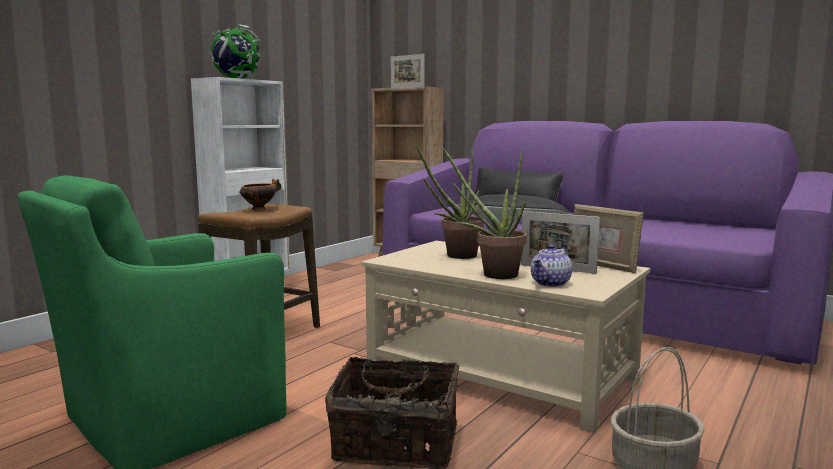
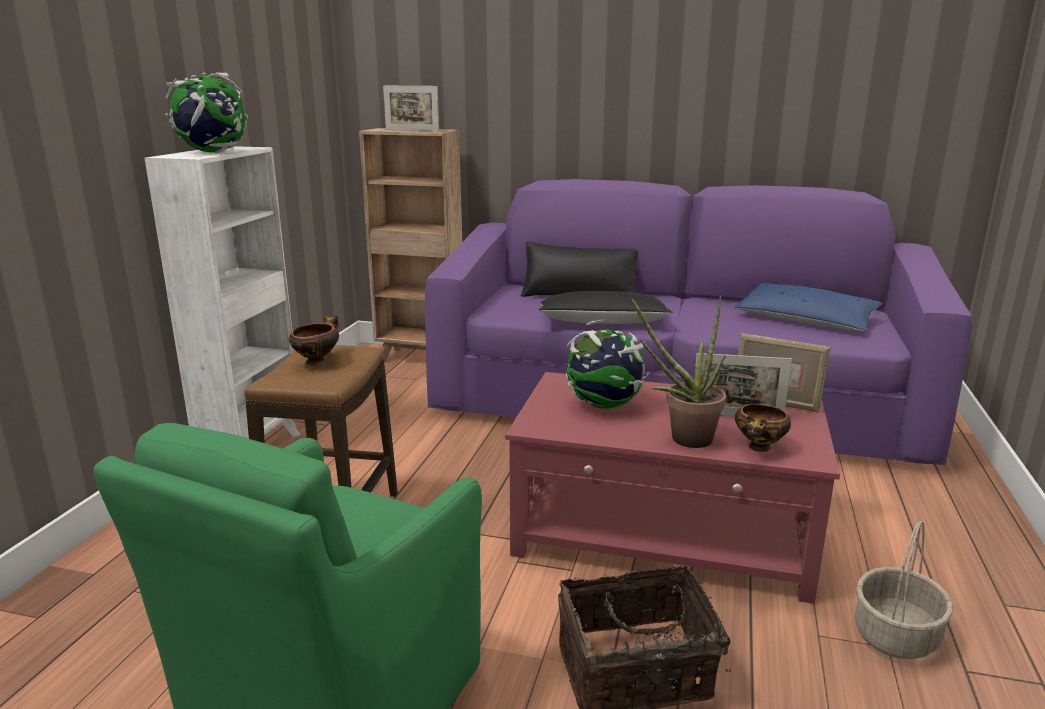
camera: 20 degrees left, 10 degrees up
beige coffee table [361,241,650,433] -> red coffee table [505,372,840,604]
potted plant [417,146,484,259] -> globe [566,320,649,409]
teapot [531,244,572,287] -> bowl [735,404,791,452]
none -> blue pillow [734,283,882,331]

